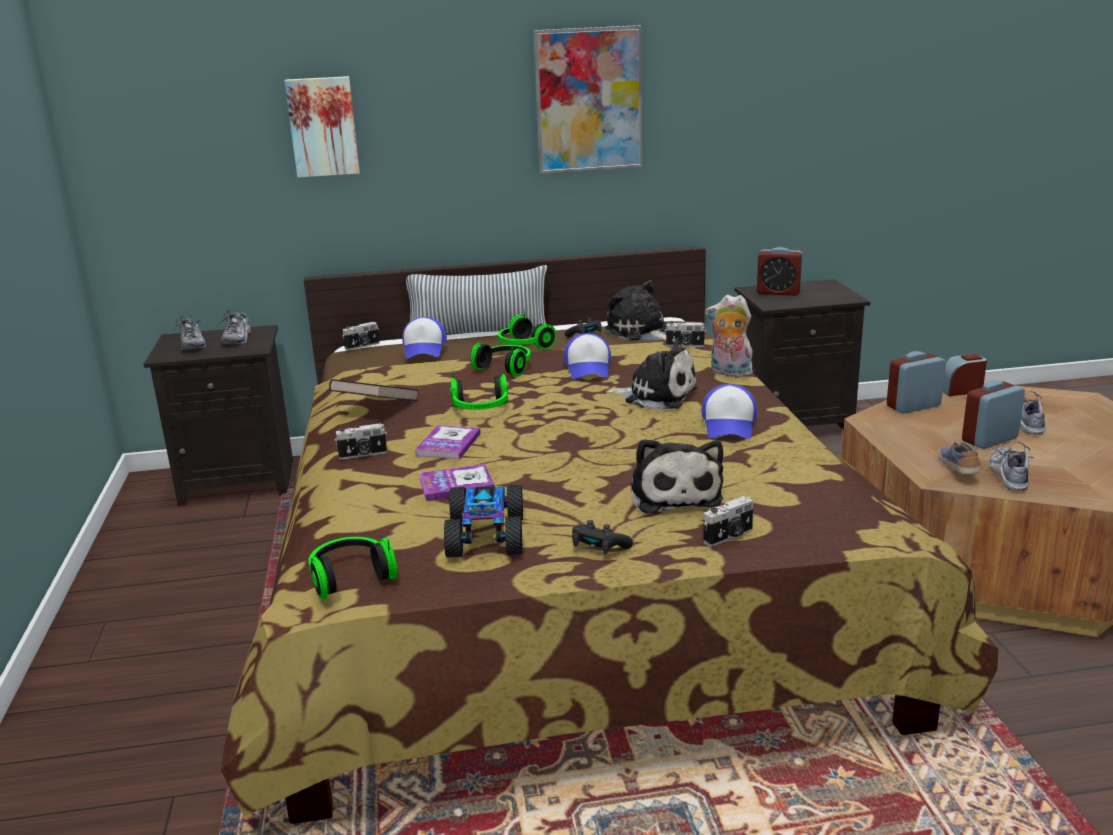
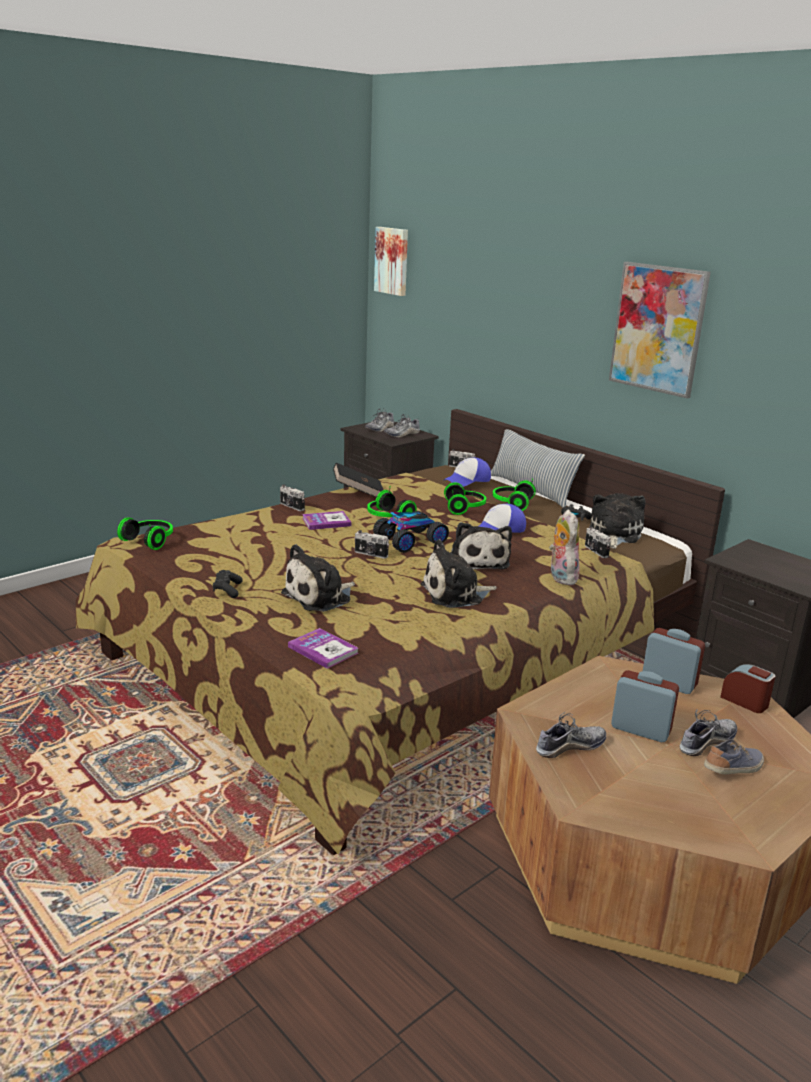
camera: 55 degrees right, 0 degrees up
picture [285,76,360,177] -> picture moved to [374,227,408,296]
book [419,464,495,501] -> book moved to [288,628,358,669]
toy car [444,485,523,558] -> toy car moved to [373,511,449,553]
cap [702,384,757,439] -> plush toy [421,539,497,608]
camera [703,496,753,547] -> camera moved to [354,530,389,559]
alarm clock [757,247,802,296] -> none
shoe [938,442,981,474] -> shoe moved to [704,739,764,774]

